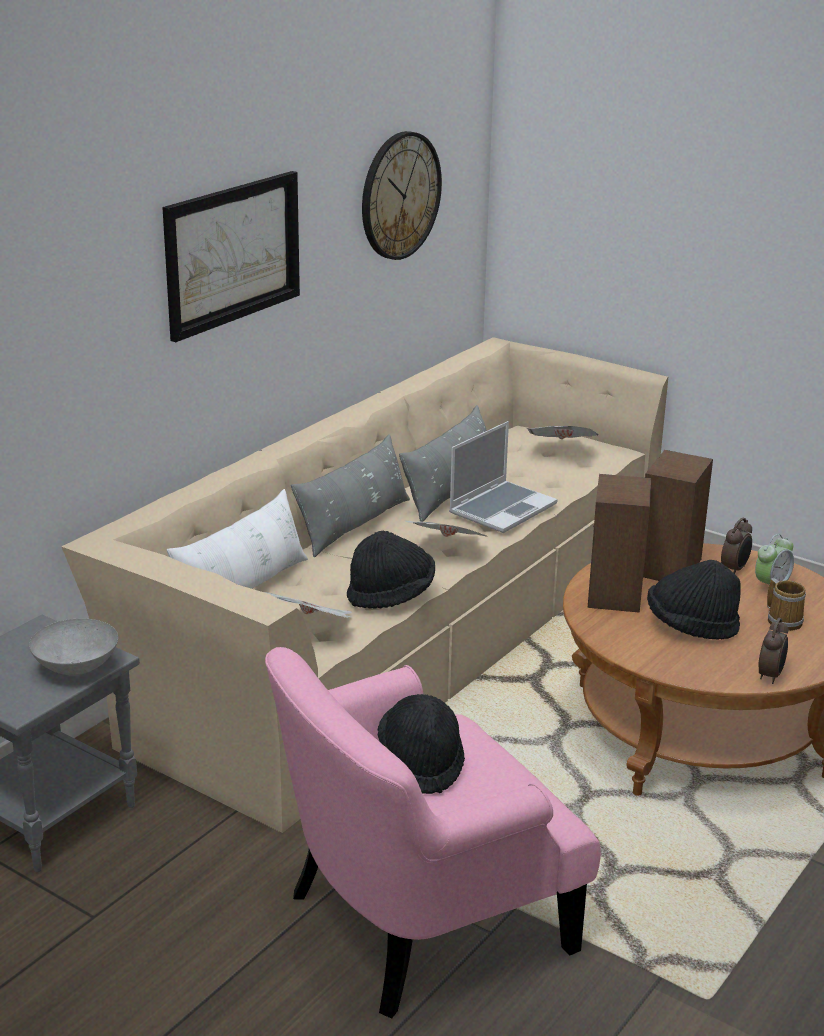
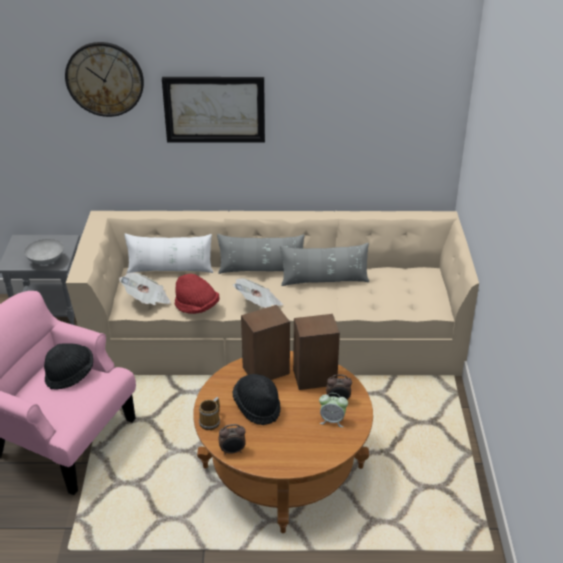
camera: 55 degrees right, 10 degrees up
black hat [347,531,435,609] -> red hat [175,274,220,314]
wall clock [362,131,442,260] -> wall clock moved to [65,42,144,117]
laptop [449,421,558,533] -> none
newspaper [526,426,599,439] -> none
mug [767,578,806,631] -> mug moved to [199,397,220,430]

